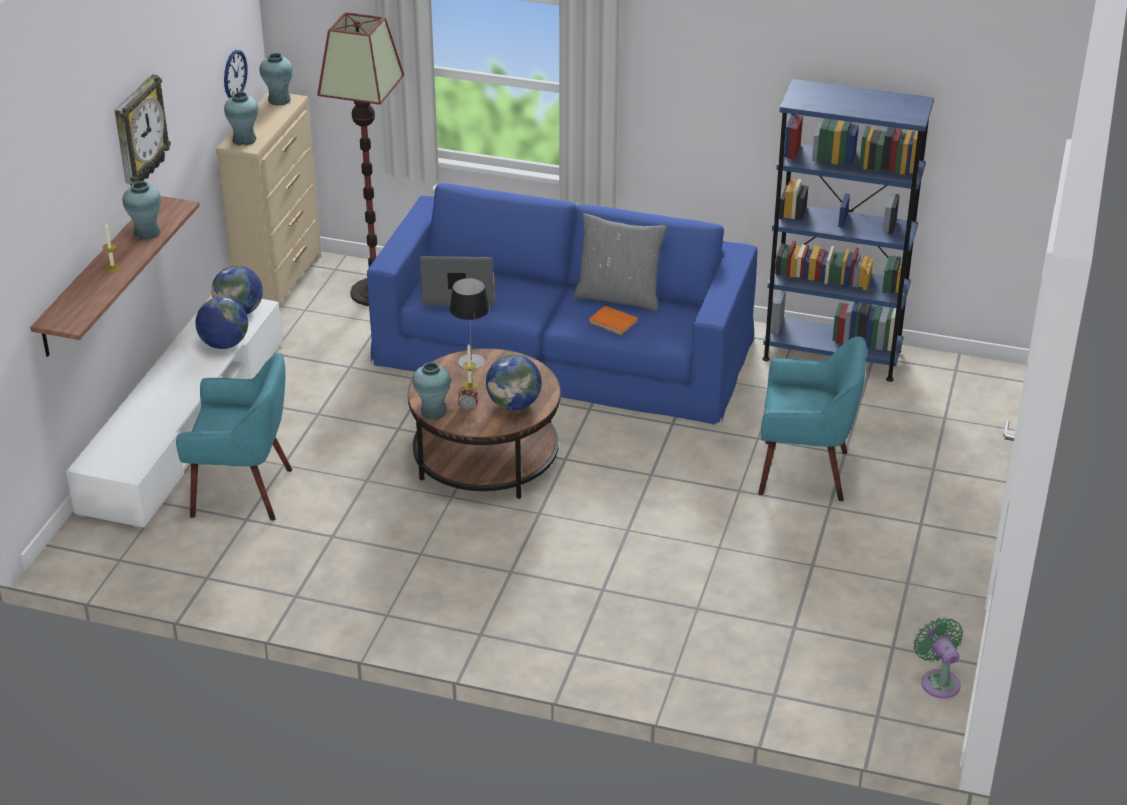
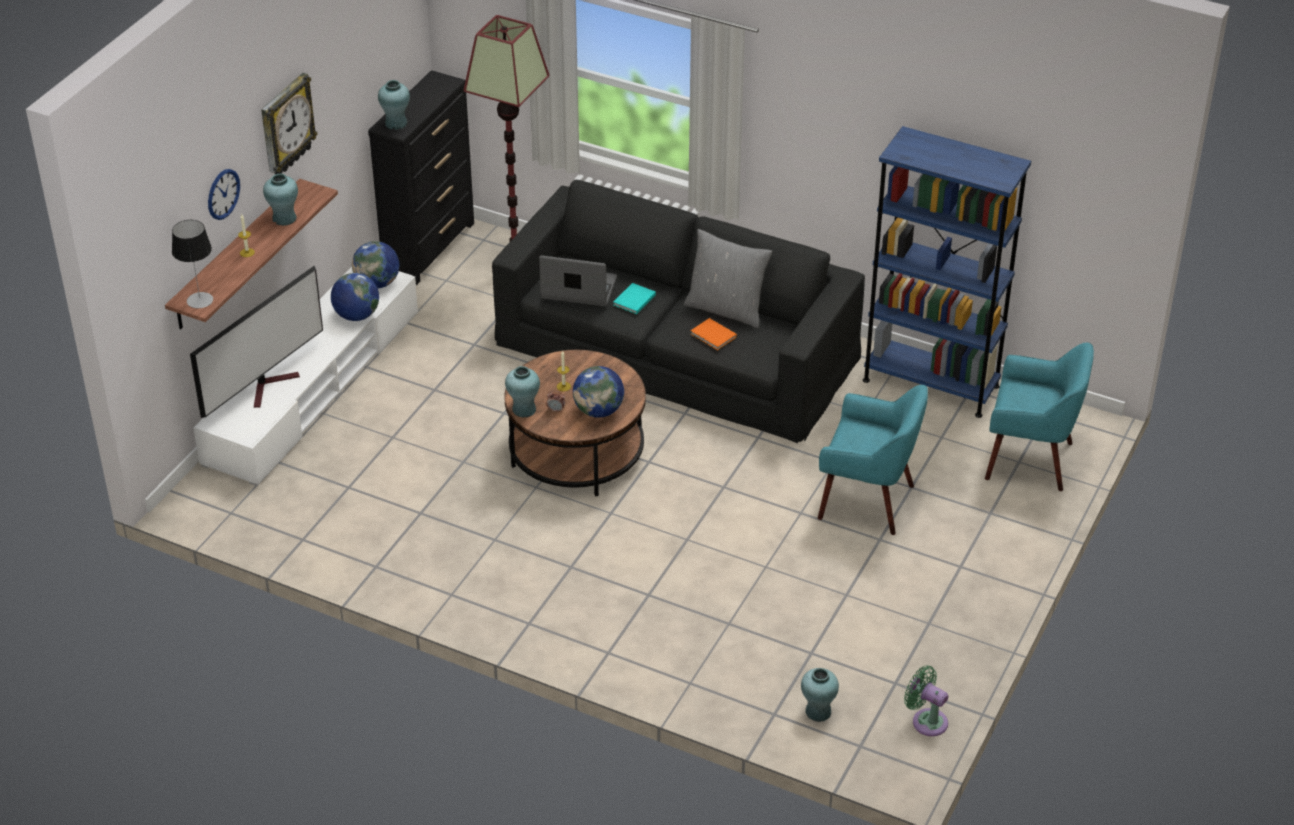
camera: 10 degrees right, 5 degrees up
turquoise armchair [176,353,292,521] -> turquoise armchair moved to [985,343,1094,491]
beige dresser [216,92,322,304] -> black dresser [368,70,474,285]
wall clock [224,50,248,98] -> wall clock moved to [208,169,240,220]
turquoise vase [260,53,293,106] -> turquoise vase moved to [801,668,839,722]
blue sofa [367,183,758,425] -> black sofa [492,180,865,443]
table lamp [450,278,490,369] -> table lamp moved to [172,220,213,308]
green fan [914,618,963,698] -> green fan turned 45 degrees counterclockwise [904,665,948,736]
none -> television [190,266,323,418]
none -> turquoise book [613,283,656,314]

